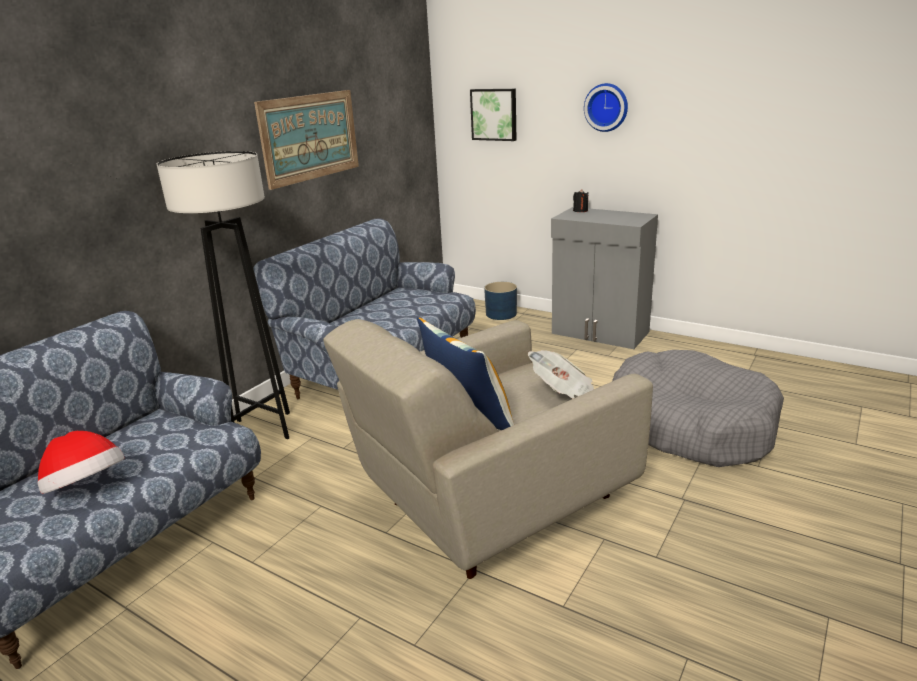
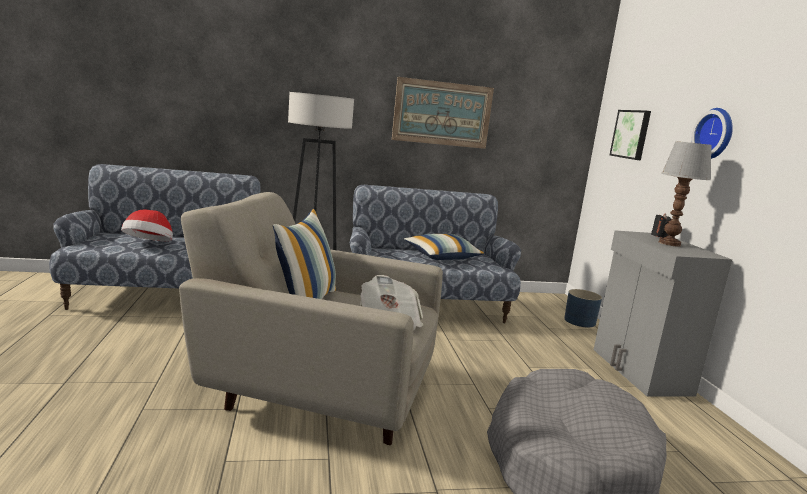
camera: 45 degrees right, 10 degrees down
none -> pillow [404,234,485,260]
none -> table lamp [658,141,712,247]

